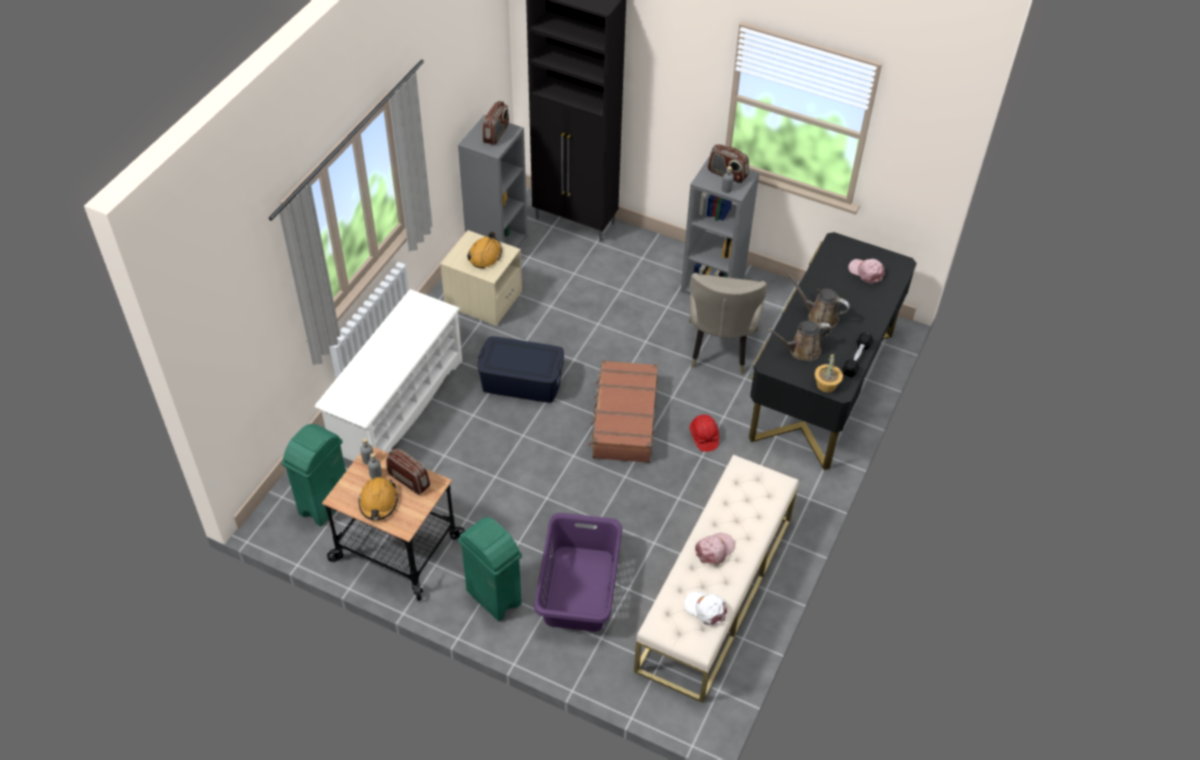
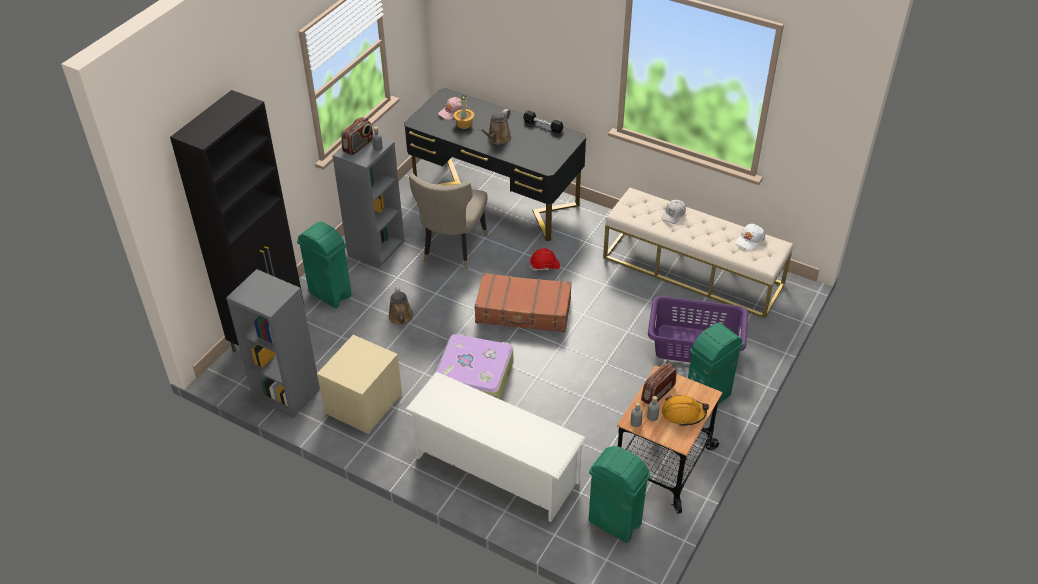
camera: 85 degrees left, 5 degrees down
orange hard hat [467,232,502,269] -> none
blue storage box [478,336,564,403] -> suitcase [435,333,513,399]
radio [483,101,509,145] -> none
beige chair [689,273,767,375] -> beige chair turned 90 degrees clockwise [409,174,488,269]
pink cap [695,533,735,564] -> none
brown watering can [767,321,832,361] -> brown watering can moved to [388,286,414,325]
potted plant [815,354,843,392] -> potted plant moved to [454,95,474,129]
none -> green trash can [297,222,352,308]
none -> white cap [661,200,686,224]

